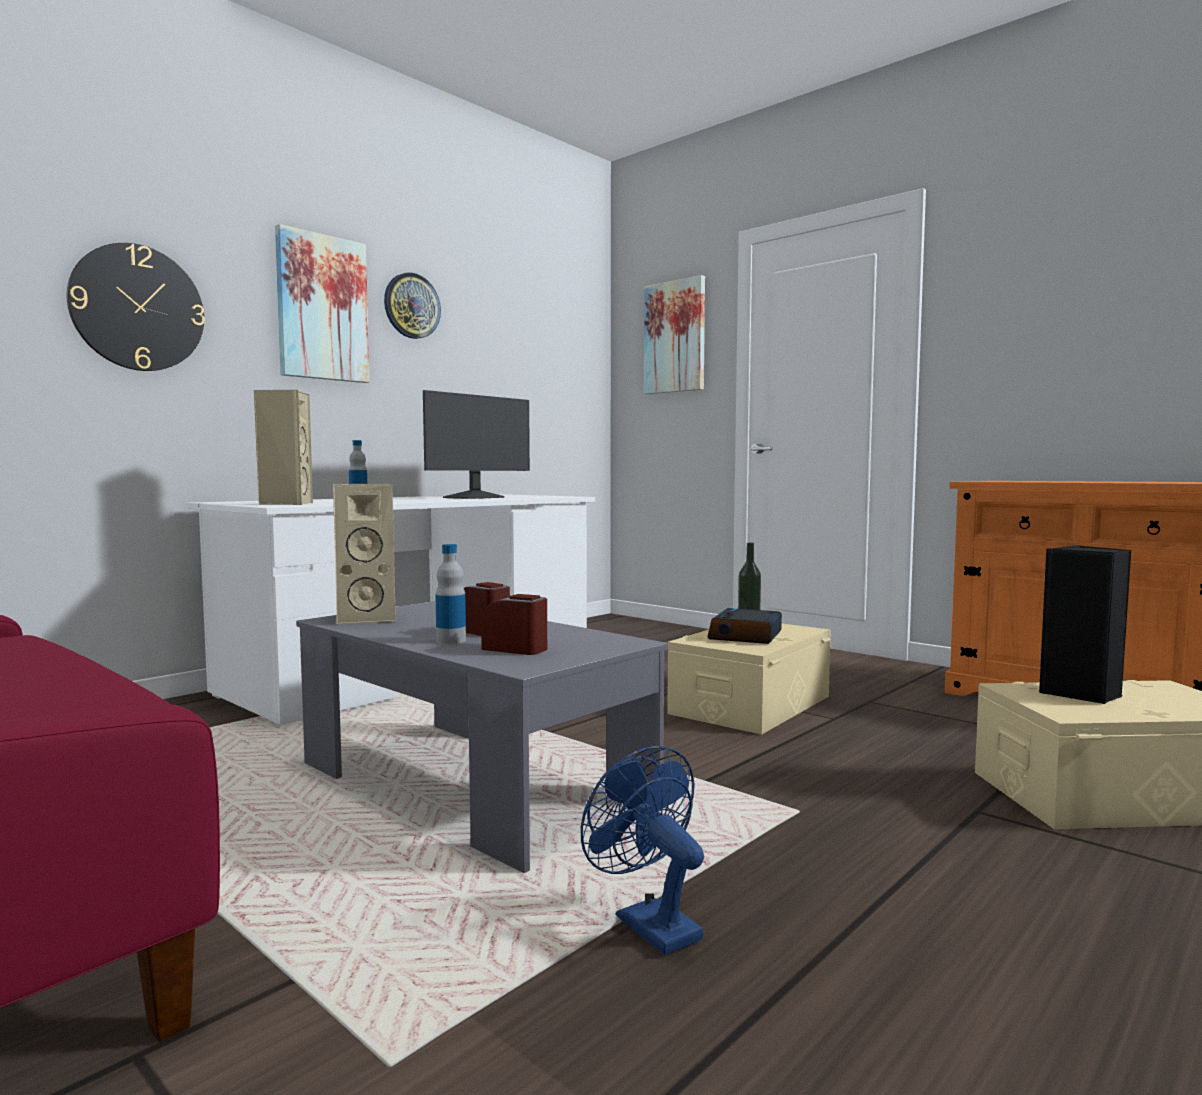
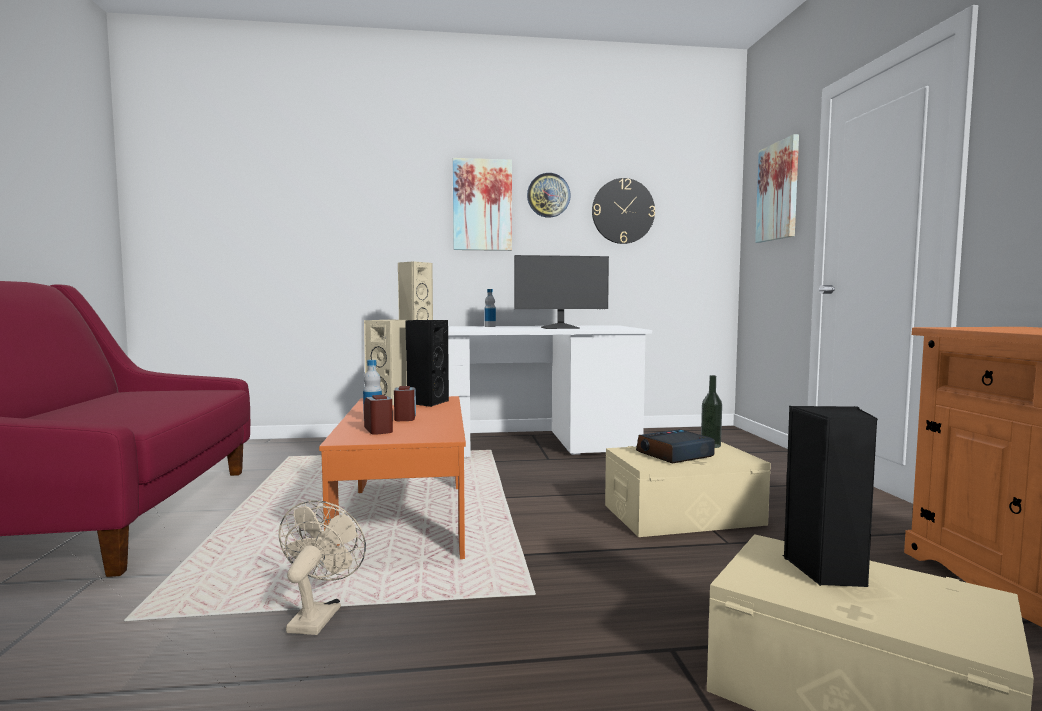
camera: 40 degrees right, 0 degrees up
wall clock [67,243,205,371] -> wall clock moved to [592,178,655,244]
grey coffee table [296,601,668,873] -> orange coffee table [319,396,466,559]
blue fan [581,746,704,955] -> beige fan [279,500,366,635]
none -> black speaker [405,320,449,407]

